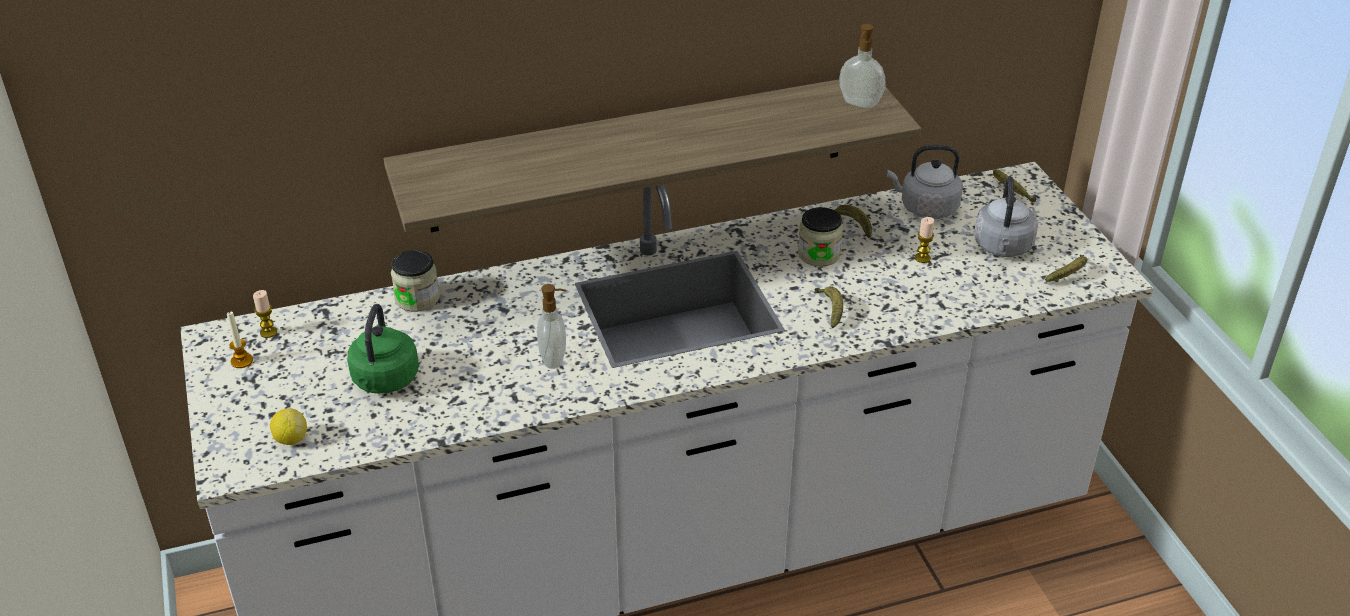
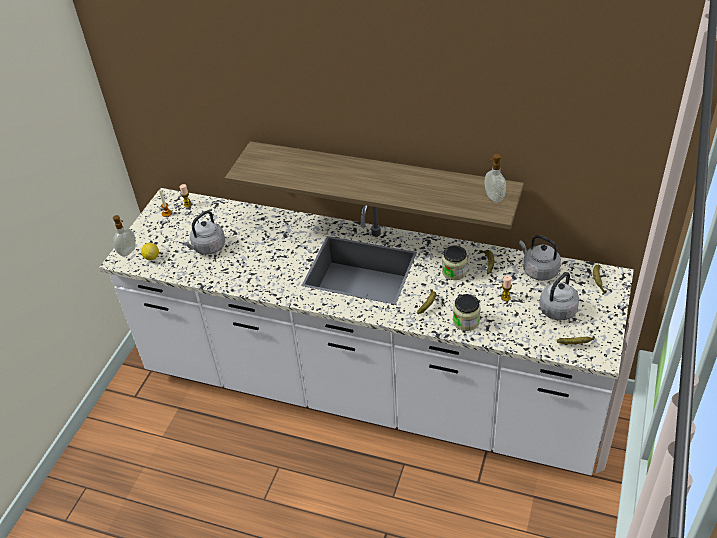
camera: 40 degrees right, 5 degrees up
green kettle [347,304,419,394] -> grey kettle [182,211,225,255]
jar [391,250,440,312] -> jar moved to [453,294,480,331]
soap dispenser [537,284,566,369] -> soap dispenser moved to [113,215,136,257]

